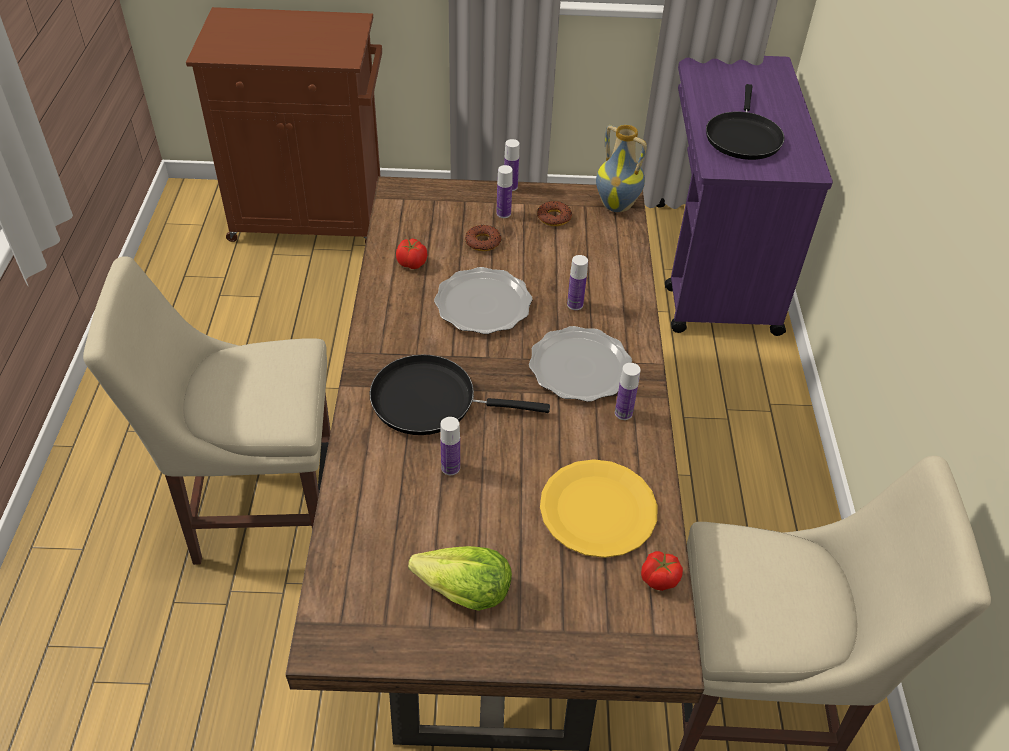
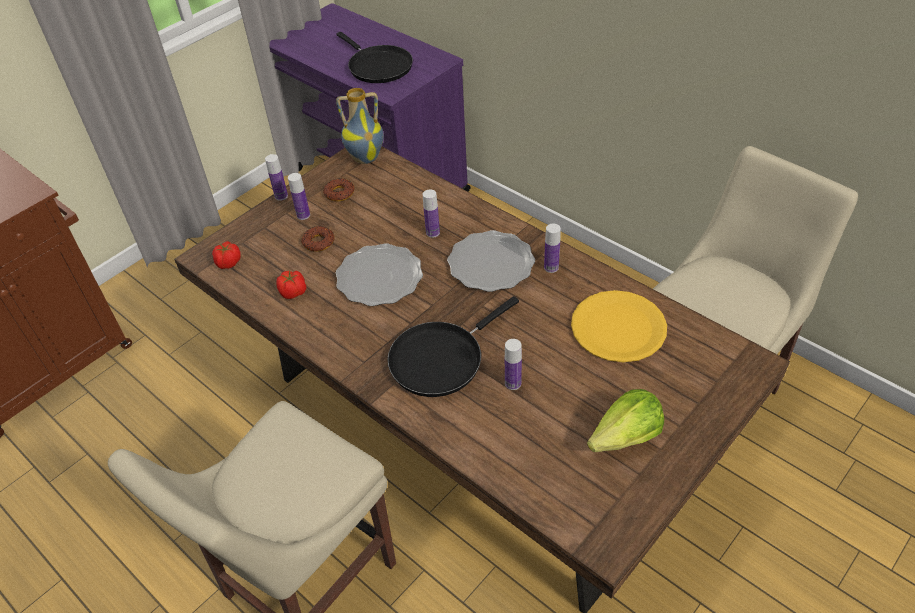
camera: 45 degrees left, 0 degrees up
tomato [641,551,683,591] -> tomato moved to [212,241,241,269]

